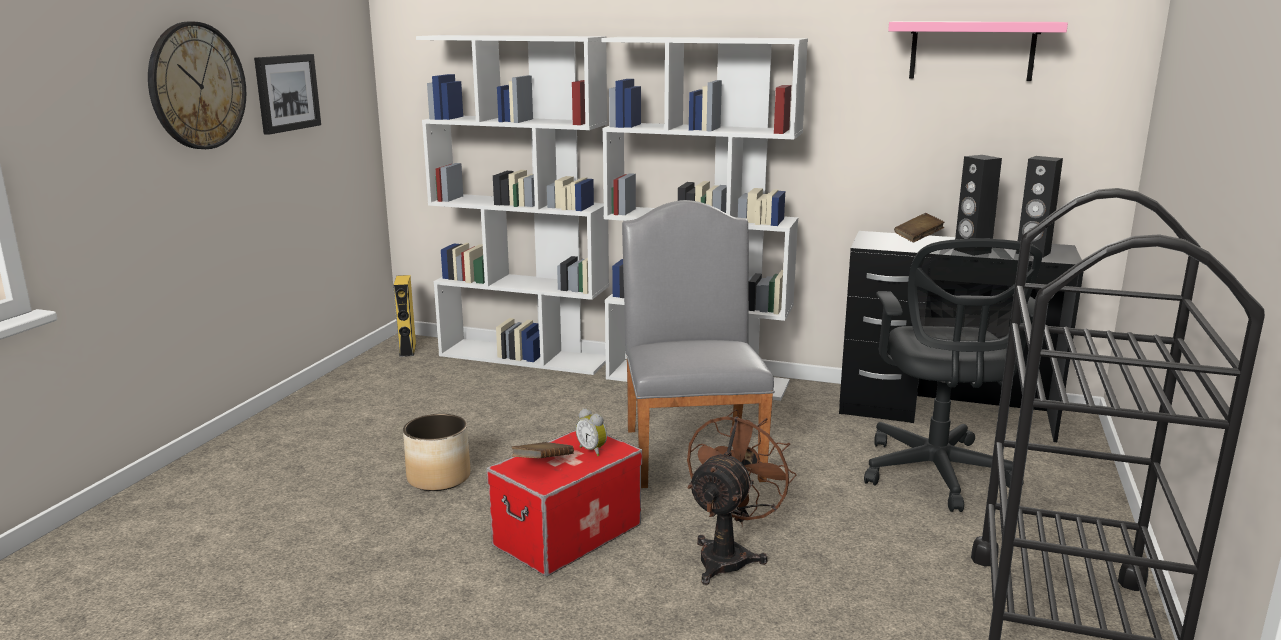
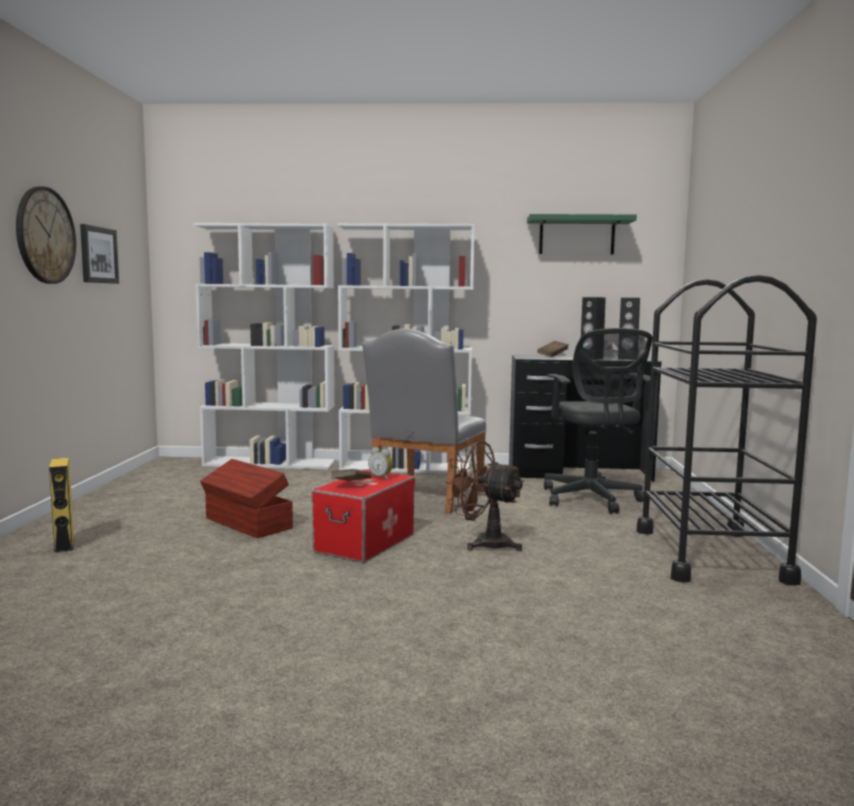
camera: 15 degrees left, 10 degrees down
yellow speaker [393,275,416,357] -> yellow speaker moved to [49,458,74,553]
planter [403,414,470,491] -> brown storage box [200,459,293,538]
grey chair [622,200,775,488] -> grey chair turned 135 degrees counterclockwise [362,328,487,514]
brown fan [687,409,797,585] -> brown fan turned 75 degrees counterclockwise [445,441,524,551]
pink shelf [888,21,1068,81] -> green shelf [527,214,637,255]

